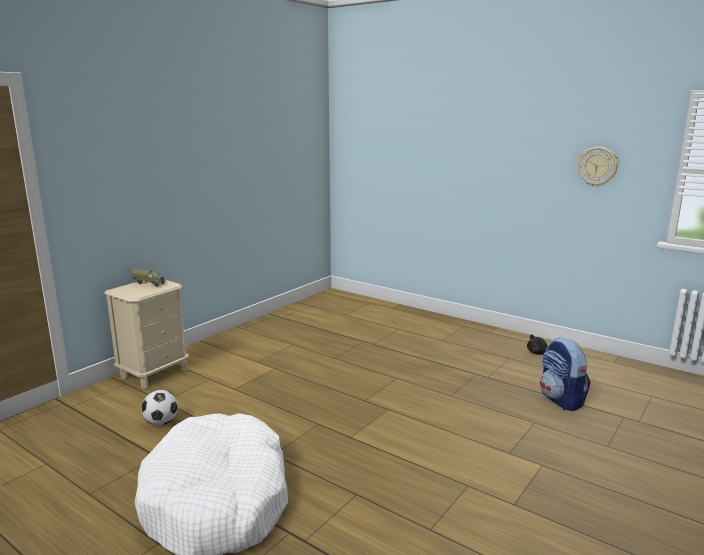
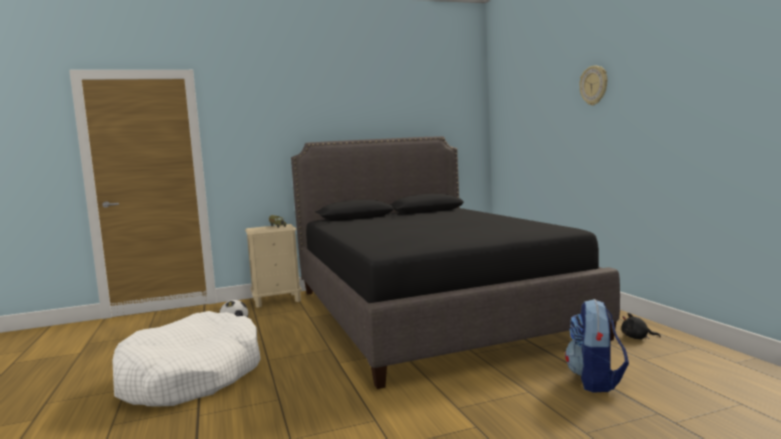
camera: 35 degrees right, 10 degrees down
wall clock [577,147,619,187] -> wall clock moved to [579,66,607,105]
none -> black bed [291,136,620,389]

